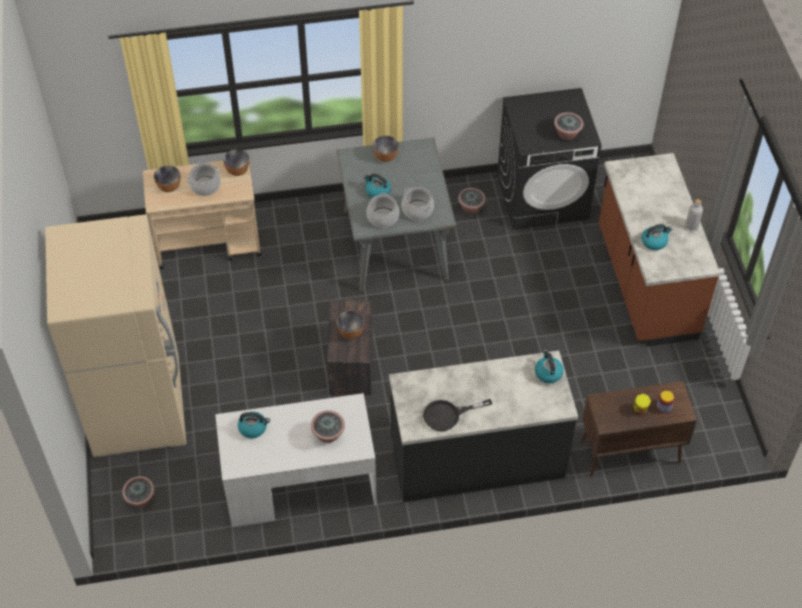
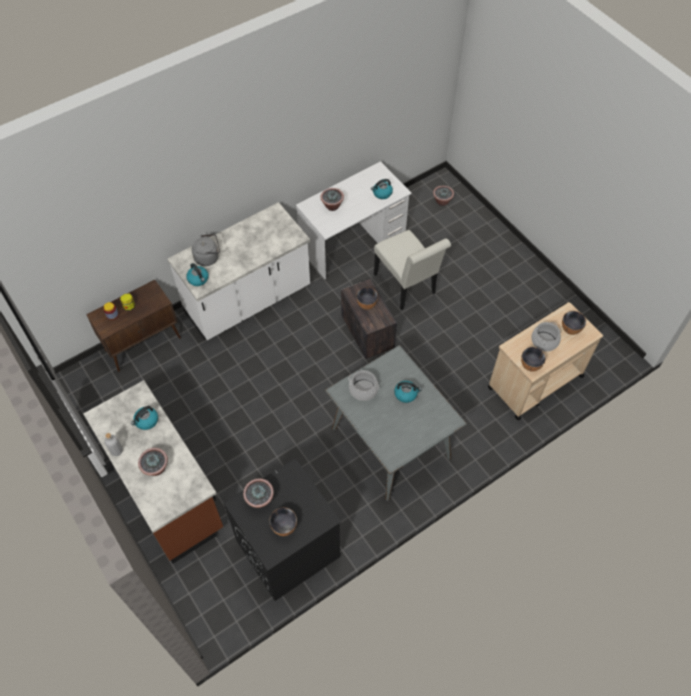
camera: 155 degrees right, 5 degrees up
beige fridge [45,214,186,457] -> none
cooking pot [367,193,399,228] -> none
bowl [373,136,398,162] -> bowl moved to [269,508,297,536]
black counter [389,350,578,502] -> white counter [168,202,310,340]
black frying pan [423,399,492,431] -> none
potted plant [458,188,486,214] -> potted plant moved to [138,448,168,476]
none -> grey kettle [192,234,220,266]
none -> white chair [374,230,451,310]

